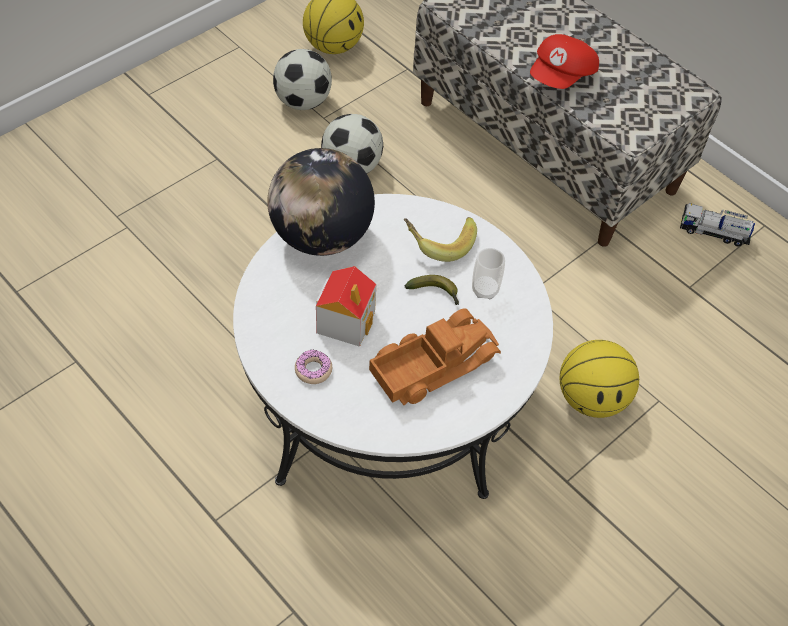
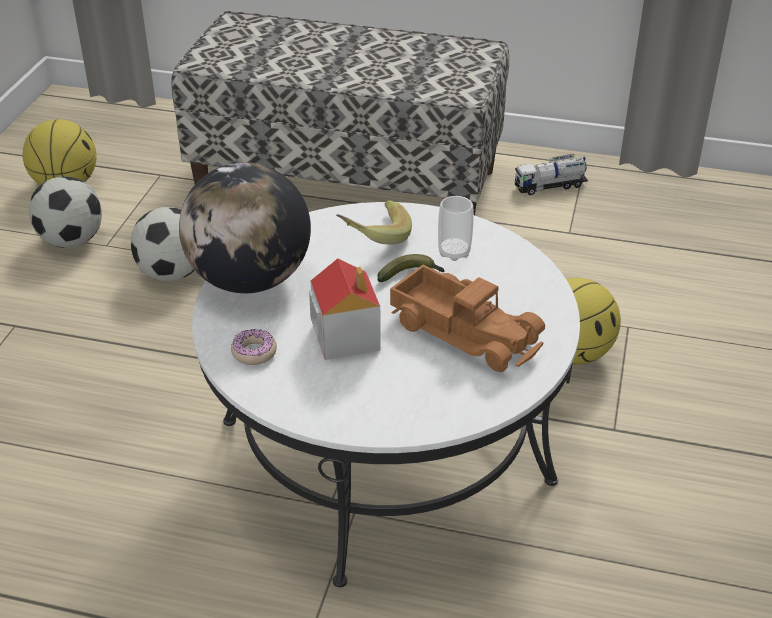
camera: 30 degrees left, 15 degrees down
donut [295,350,332,384] -> donut moved to [231,329,277,365]
toy truck [369,308,501,406] -> toy truck turned 105 degrees clockwise [390,265,545,372]
red cap [530,34,599,89] -> none

